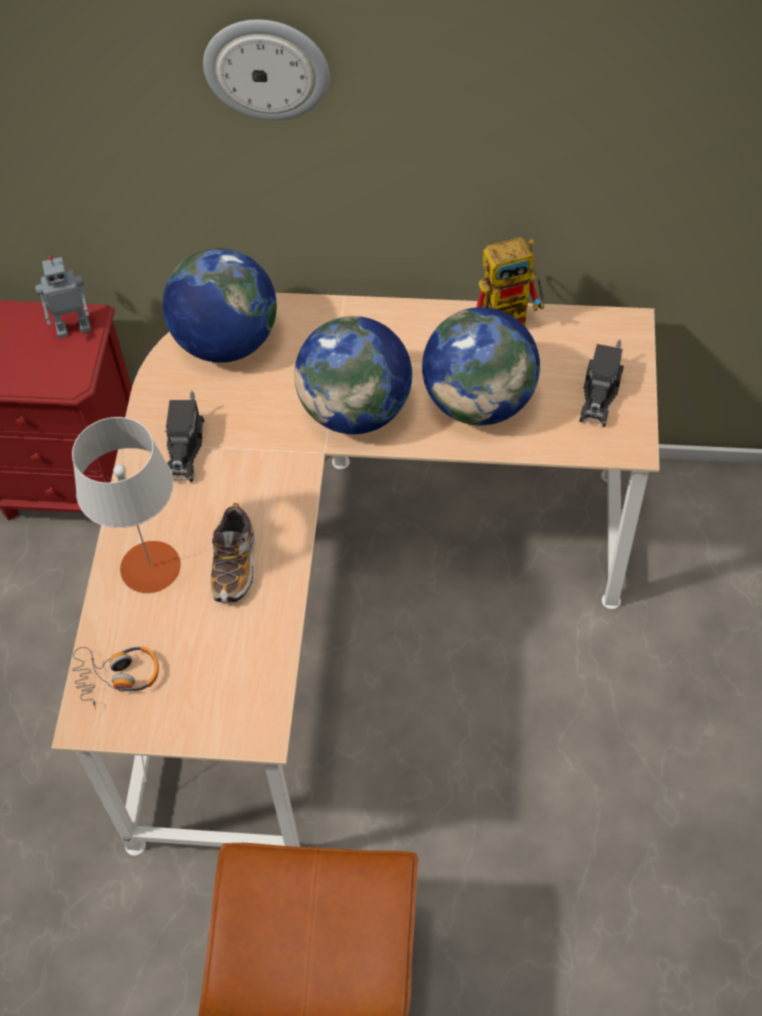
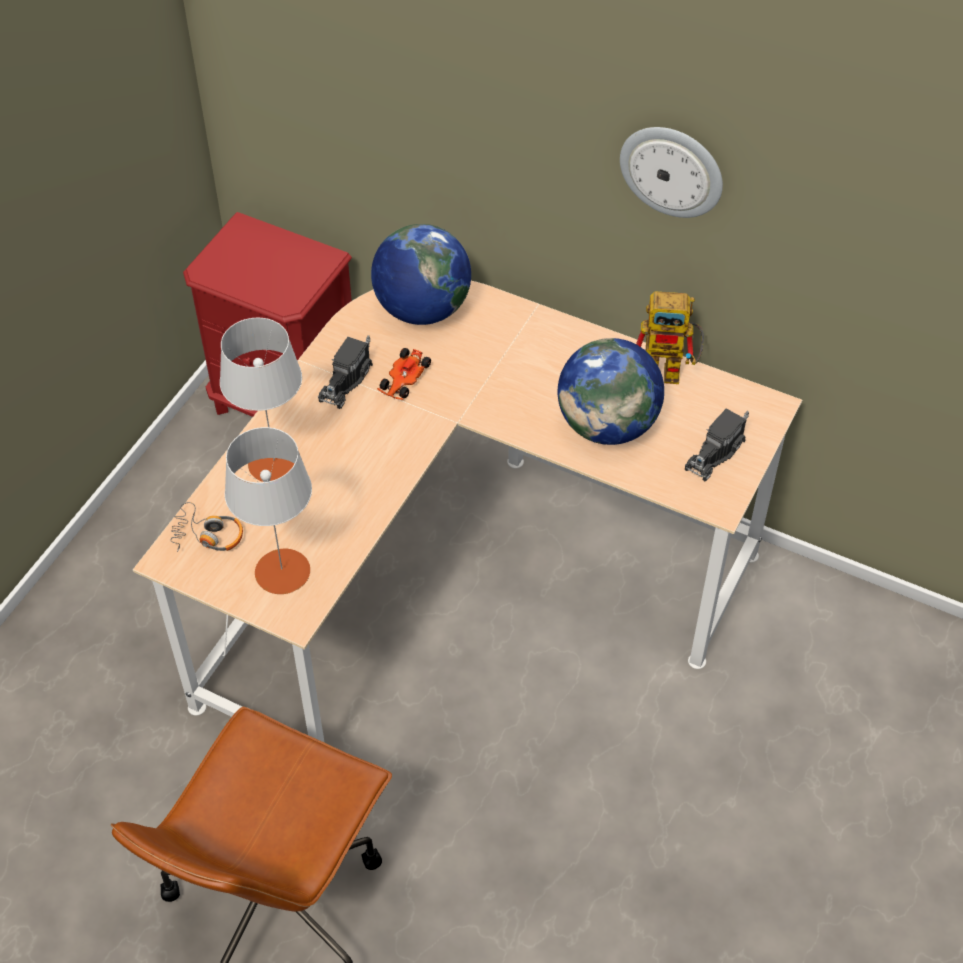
camera: 20 degrees right, 5 degrees down
toy robot [35,255,91,338] -> none
wall clock [203,20,330,120] -> wall clock moved to [620,127,723,218]
shoe [211,503,255,603] -> none
globe [294,316,412,434] -> none
none -> grey table lamp [225,427,312,594]
none -> toy car [377,348,431,400]

